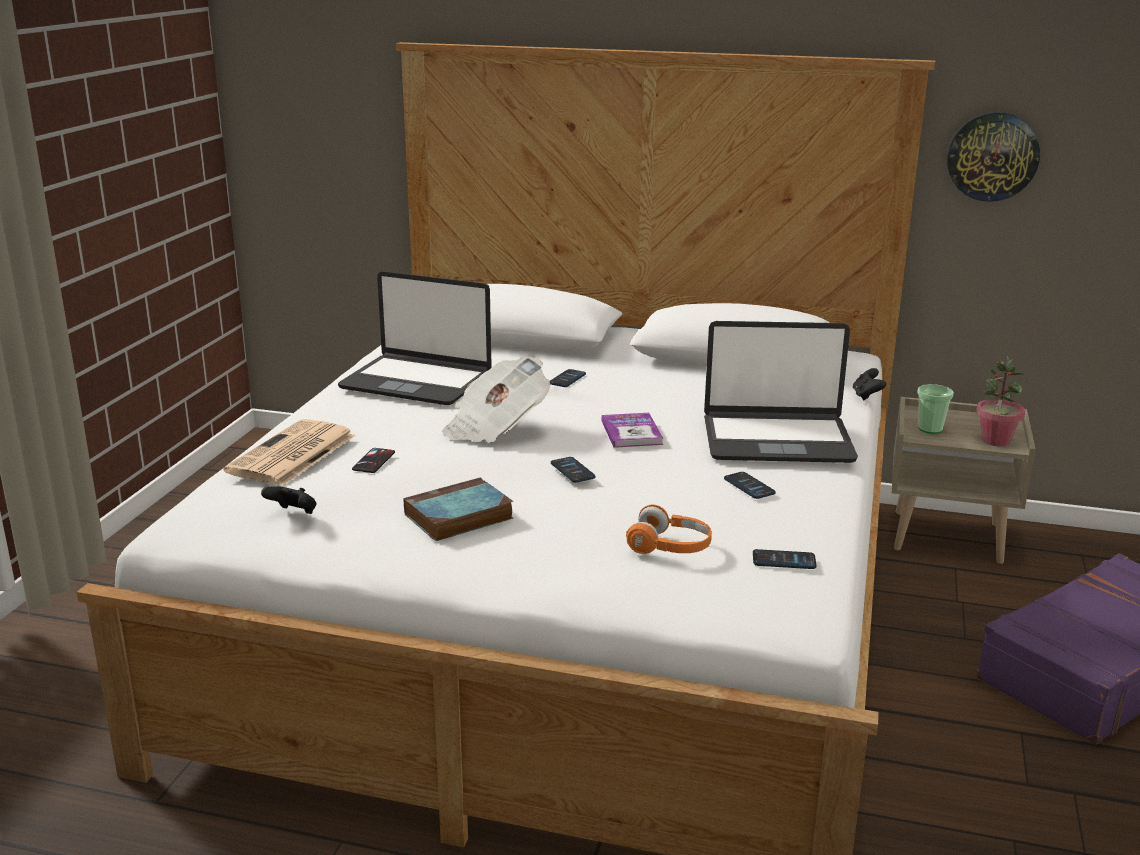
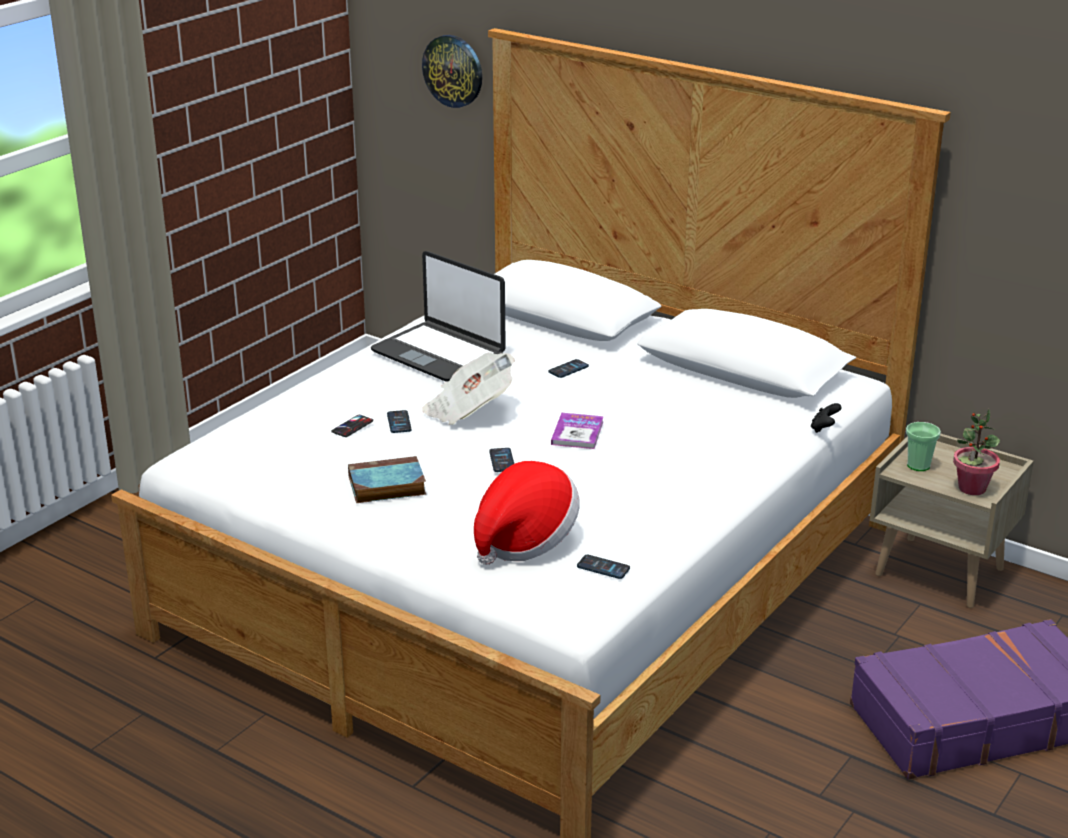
camera: 20 degrees right, 5 degrees up
newspaper [223,419,356,486] -> none
black game controller [261,486,317,514] -> none
orange headphones [626,505,712,554] -> hat [474,461,580,565]
laptop [704,321,858,463] -> none
phone [724,472,776,499] -> phone moved to [387,410,411,433]
wall clock [947,112,1040,202] -> wall clock moved to [422,35,482,108]

